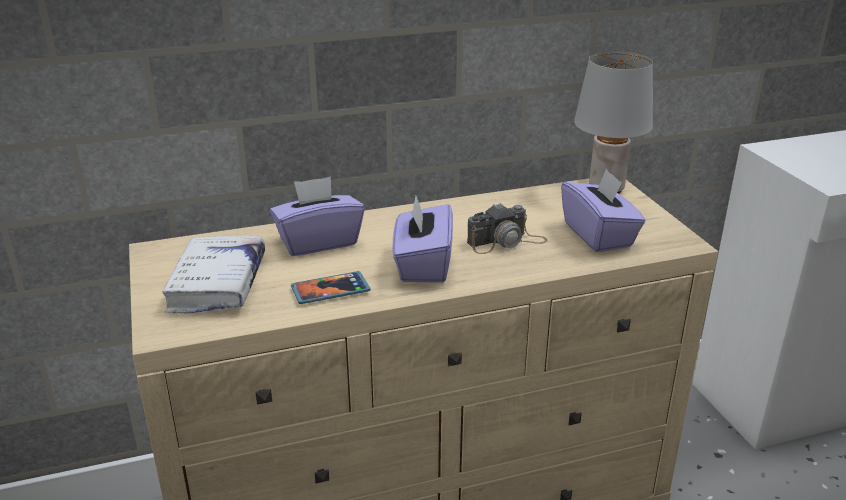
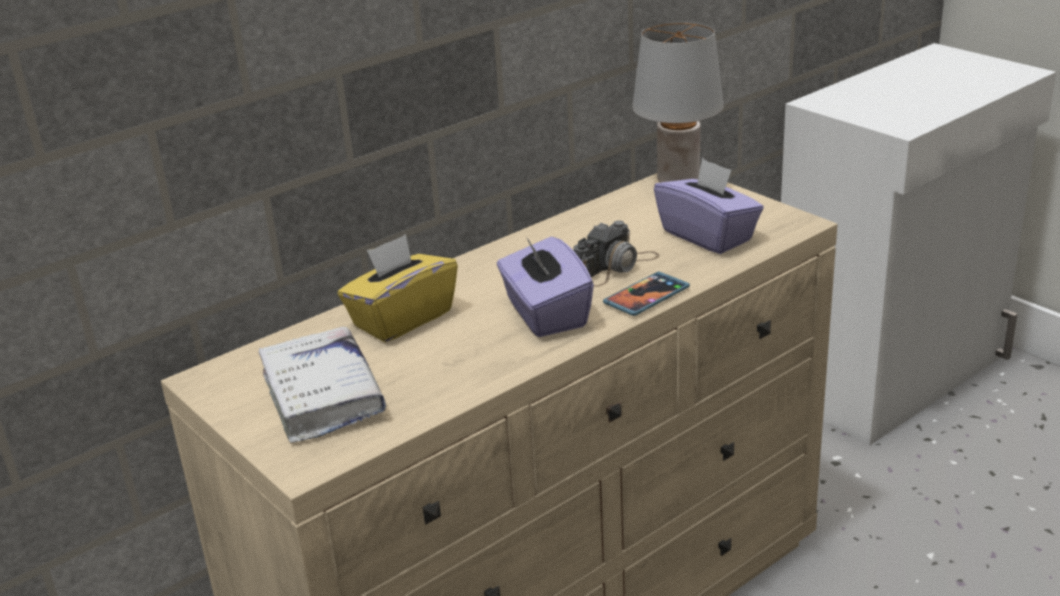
camera: 20 degrees left, 0 degrees up
purple tissue box [270,176,365,256] -> yellow tissue box [338,234,458,342]
phone [291,271,371,304] -> phone moved to [603,272,690,316]

